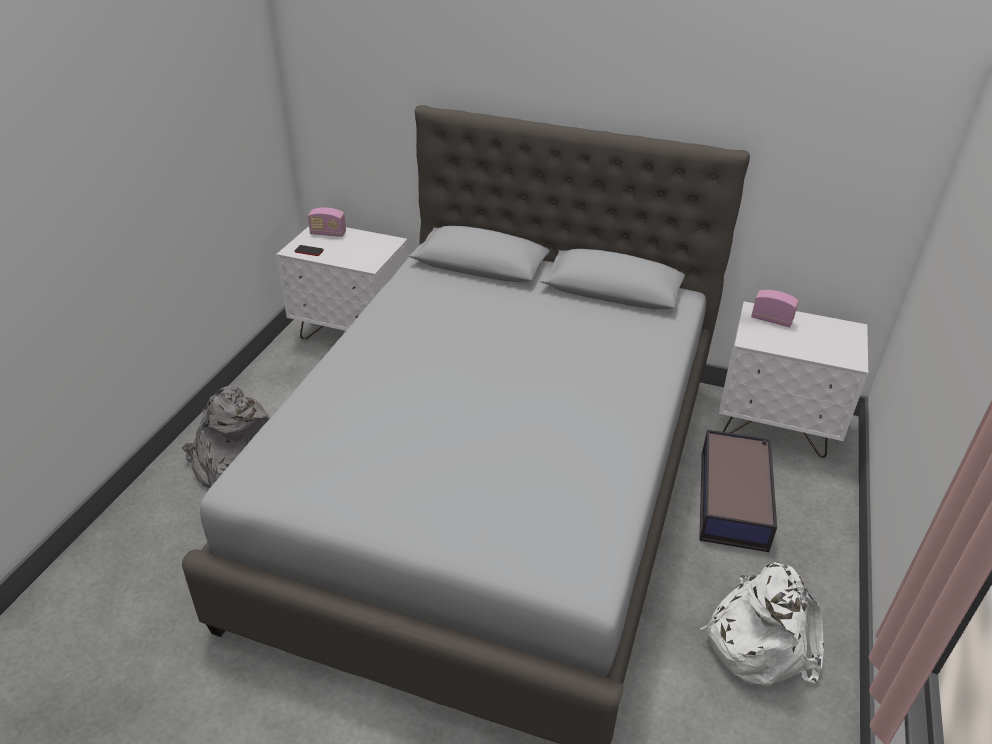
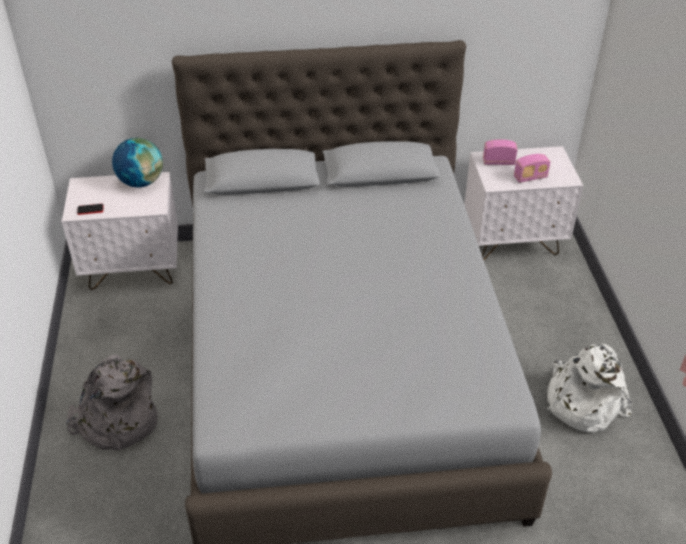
camera: 25 degrees left, 5 degrees up
radio [308,207,346,237] -> radio moved to [514,154,550,183]
storage box [699,430,777,552] -> none
none -> globe [112,138,163,188]

